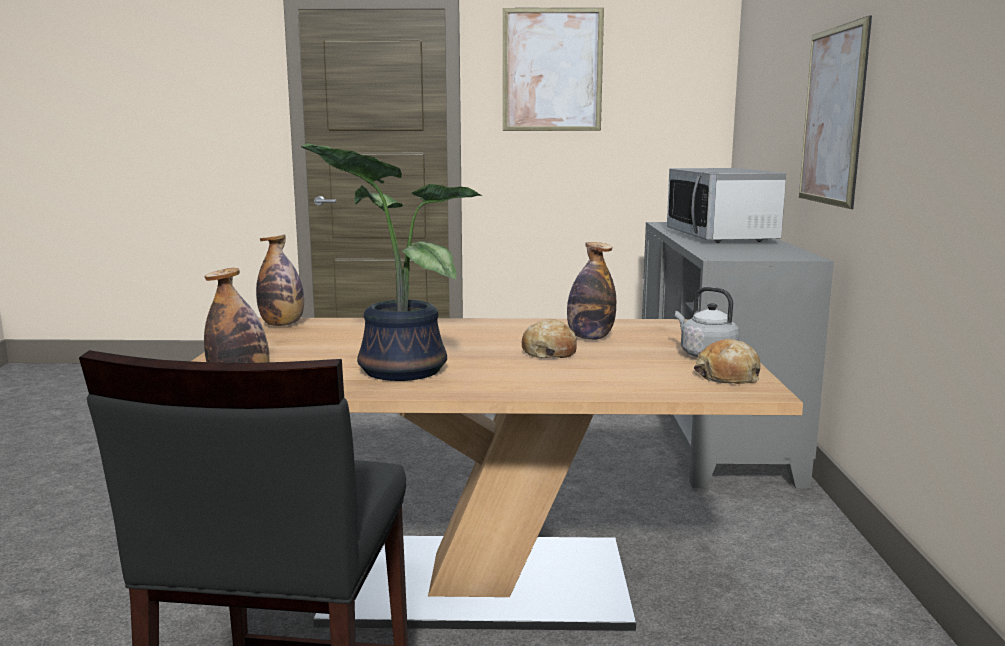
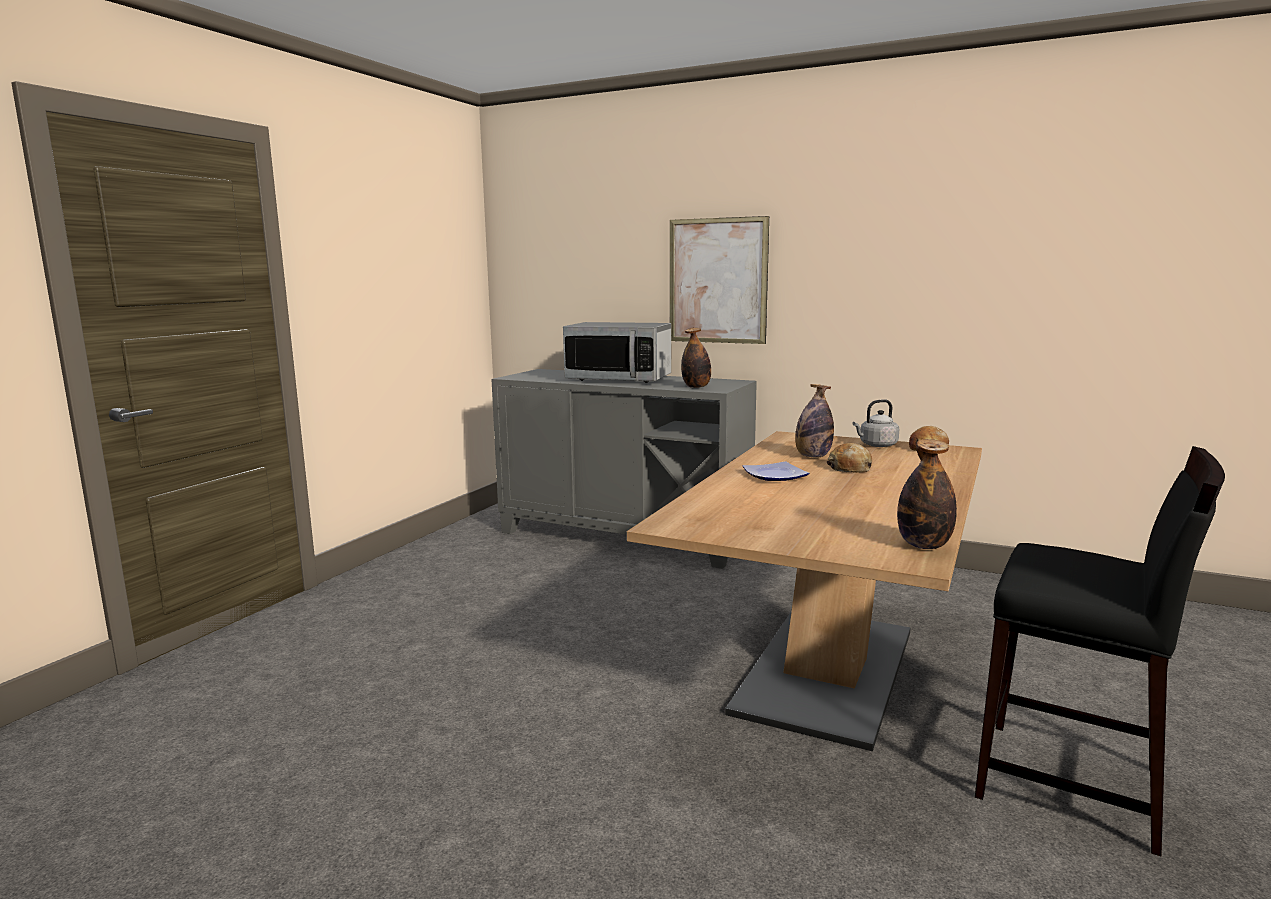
camera: 65 degrees left, 0 degrees up
bottle [256,235,304,326] -> bottle moved to [681,328,711,388]
potted plant [301,143,482,381] -> none
picture [503,8,604,131] -> none
none -> plate [742,461,809,481]

